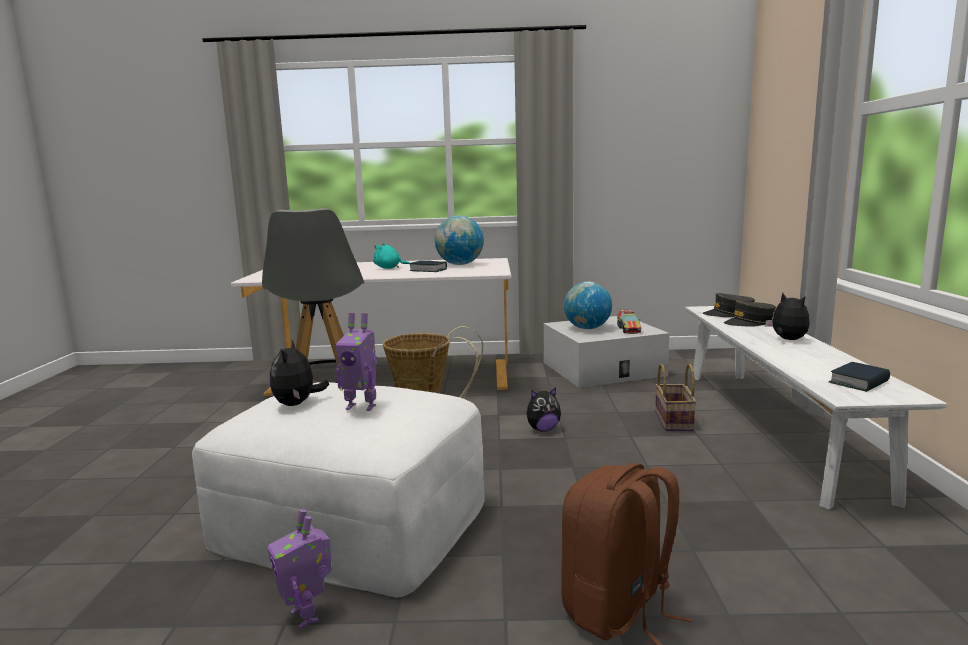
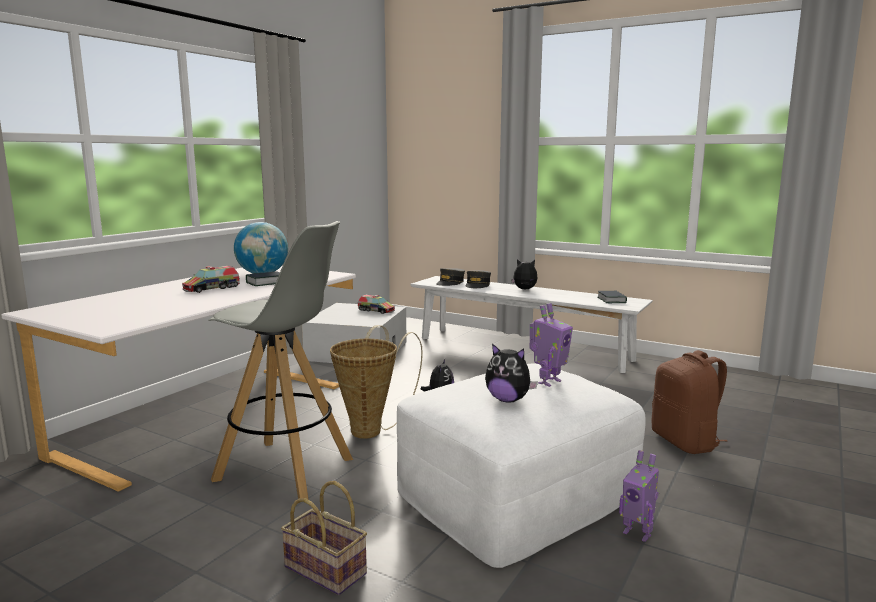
camera: 60 degrees left, 0 degrees up
toy robot [267,509,332,629] -> toy robot turned 45 degrees clockwise [619,450,659,542]
turquoise plush toy [373,243,410,269] -> toy truck [182,266,240,293]
globe [564,282,612,329] -> none
basket [655,364,696,431] -> basket moved to [281,481,367,595]

